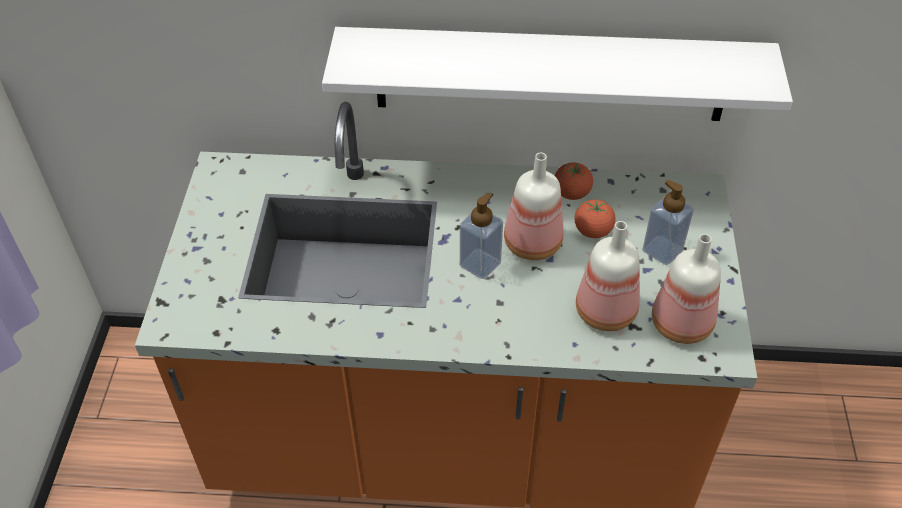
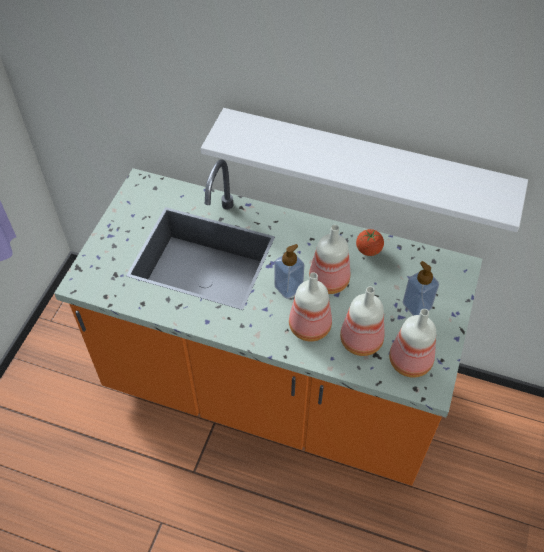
camera: 15 degrees right, 5 degrees up
tomato [575,200,616,238] -> none
none -> bottle [289,272,332,341]

